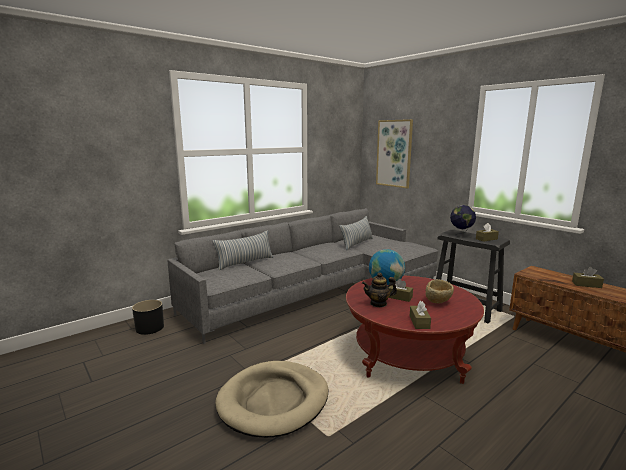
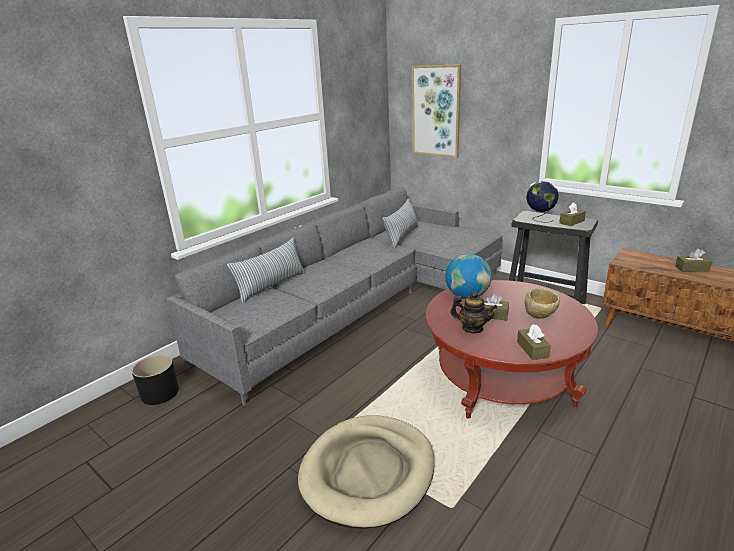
camera: 10 degrees left, 10 degrees up
teapot [362,272,397,307] -> teapot turned 135 degrees counterclockwise [450,291,497,333]

